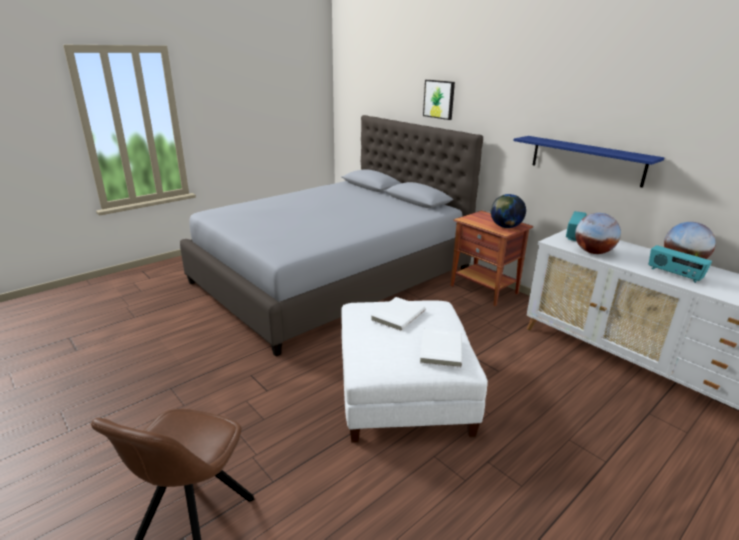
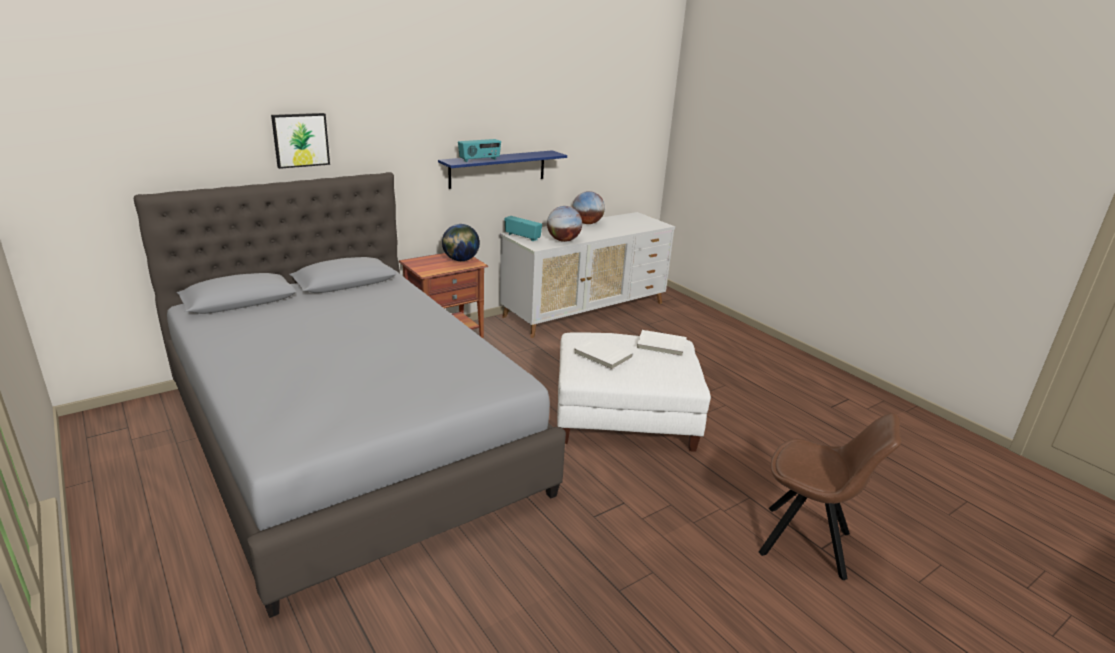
camera: 85 degrees left, 0 degrees up
radio [649,245,712,283] -> radio moved to [458,139,501,162]

